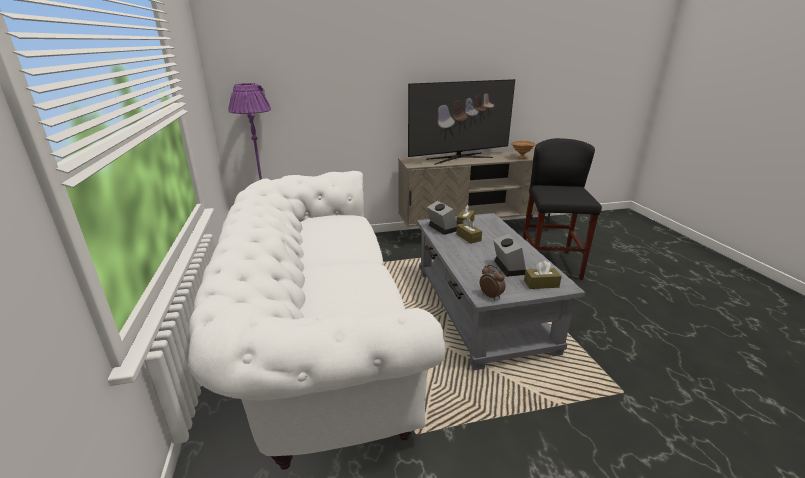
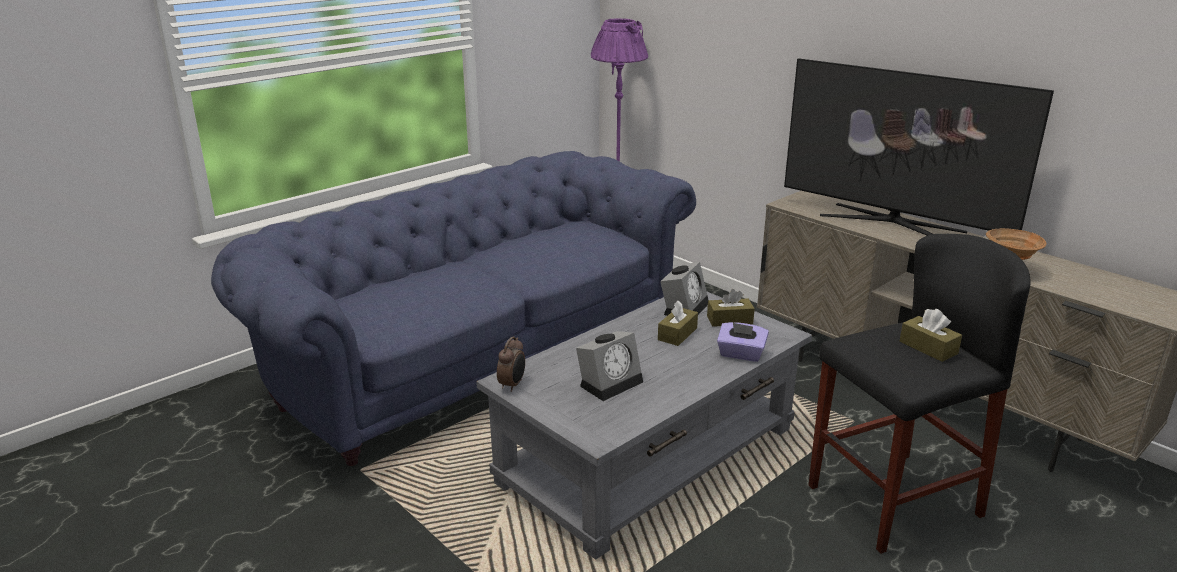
camera: 60 degrees right, 0 degrees up
white sofa [188,171,445,470] -> blue sofa [211,151,696,466]
brown tissue box [524,260,562,289] -> brown tissue box moved to [900,309,962,362]
none -> purple tissue box [717,322,769,362]

